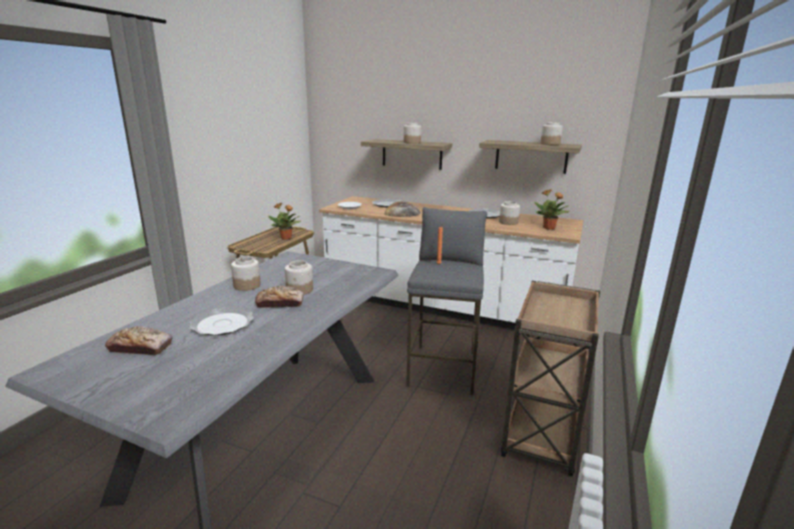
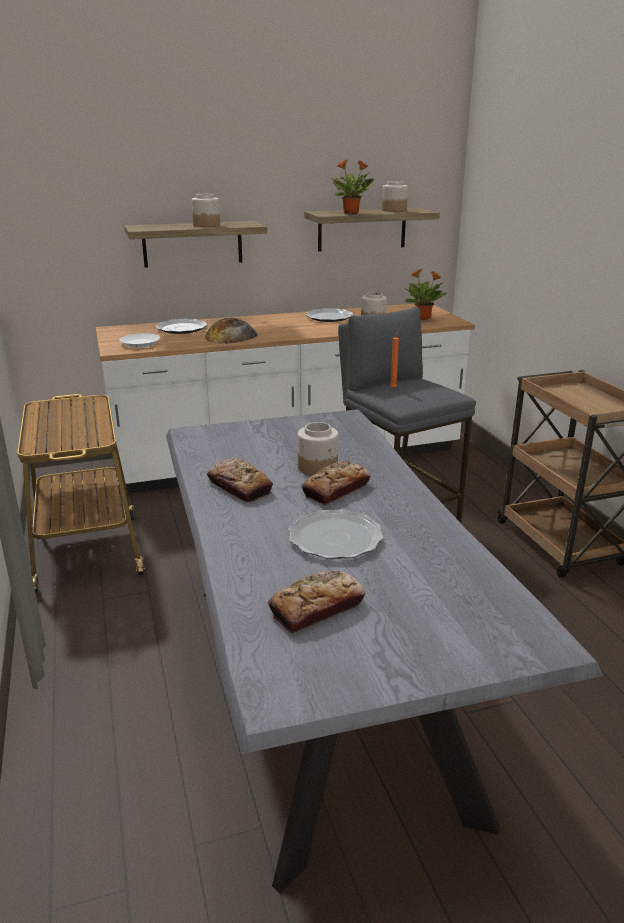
camera: 40 degrees left, 5 degrees up
jar [231,256,261,291] -> bread [207,459,273,502]
potted plant [268,203,301,240] -> potted plant moved to [331,159,374,214]

